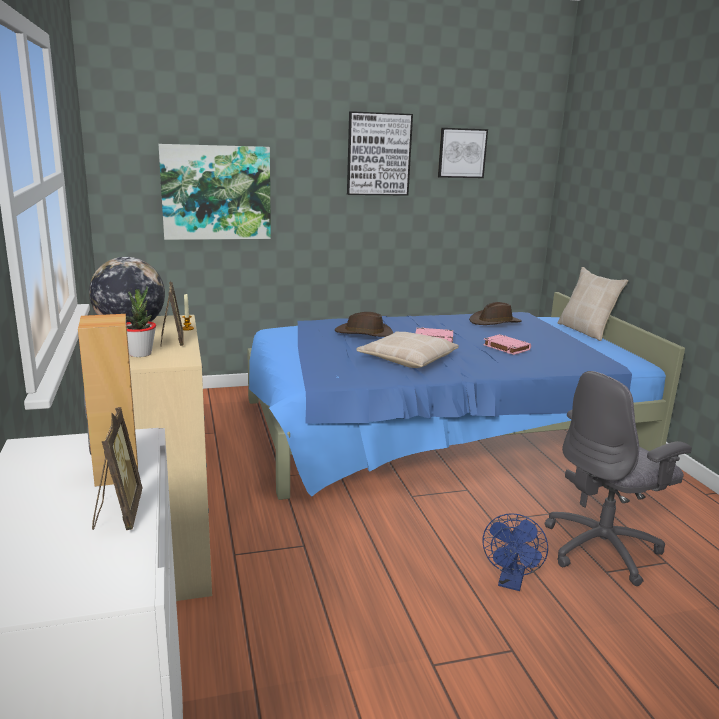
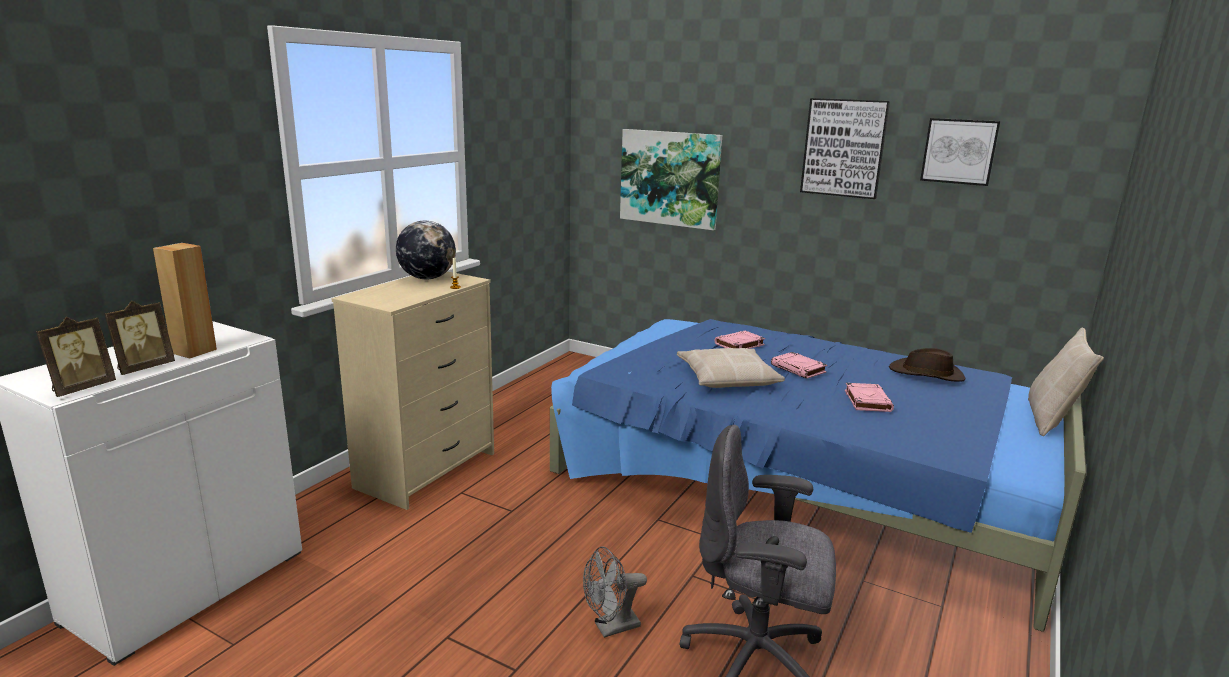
camera: 45 degrees right, 0 degrees up
potted plant [126,287,156,357] -> none
picture frame [161,282,184,346] -> picture frame moved to [36,317,116,397]
brown hat [335,312,393,337] -> pink book [715,331,765,349]
blue fan [483,514,548,591] -> grey fan [583,546,647,638]

